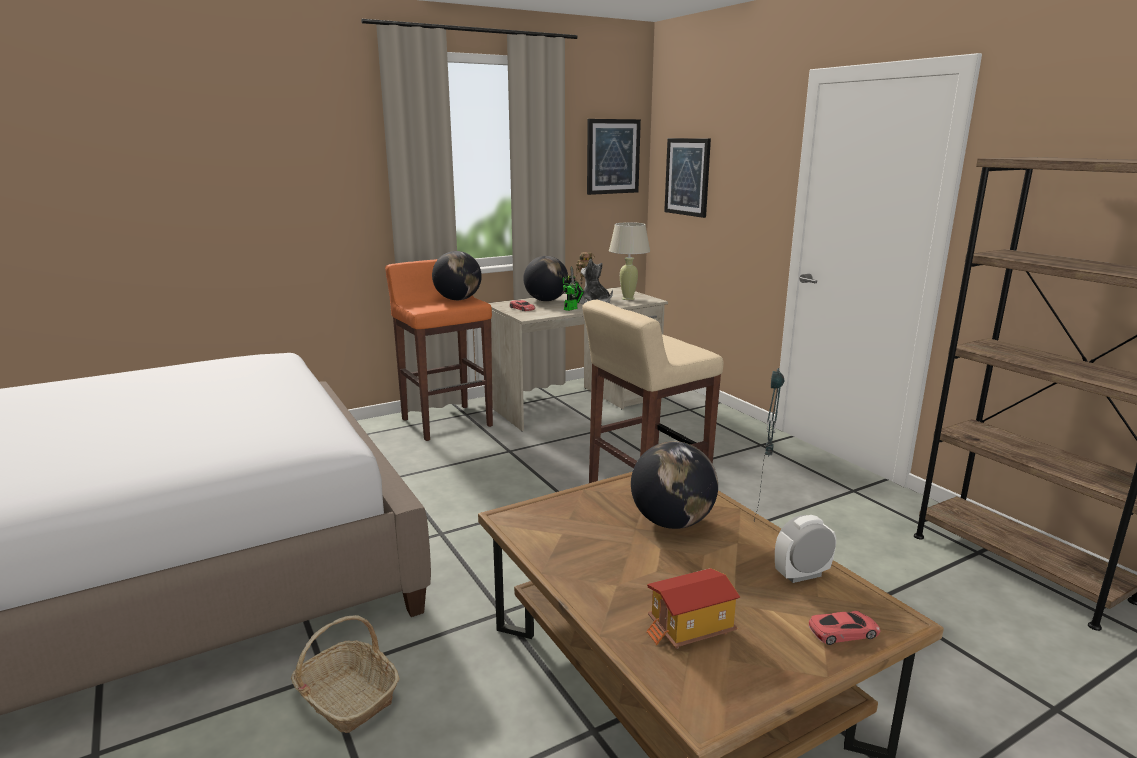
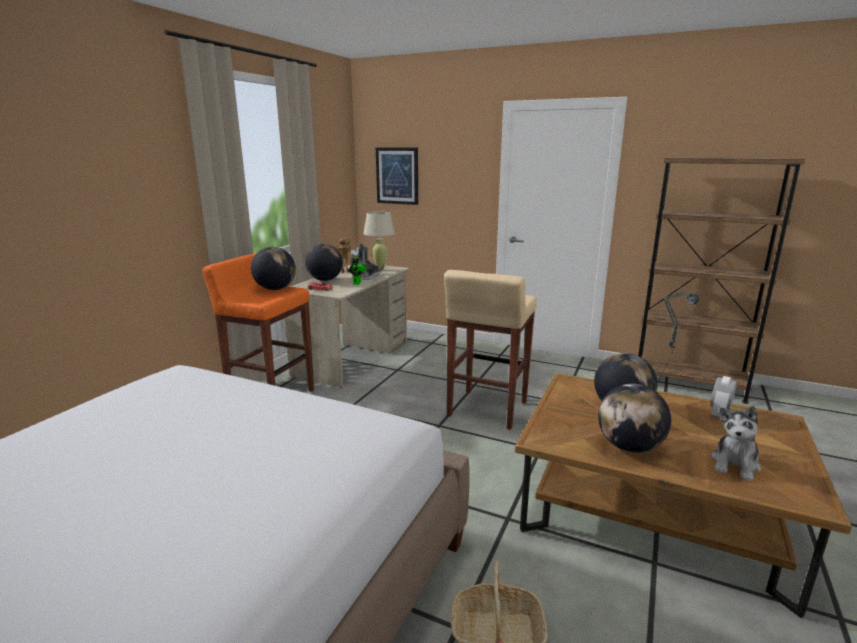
camera: 35 degrees left, 0 degrees up
picture [587,119,641,195] -> none
toy house [646,568,740,649] -> plush toy [710,406,761,481]
red toy car [809,611,881,645] -> none
none -> globe [598,384,671,453]

